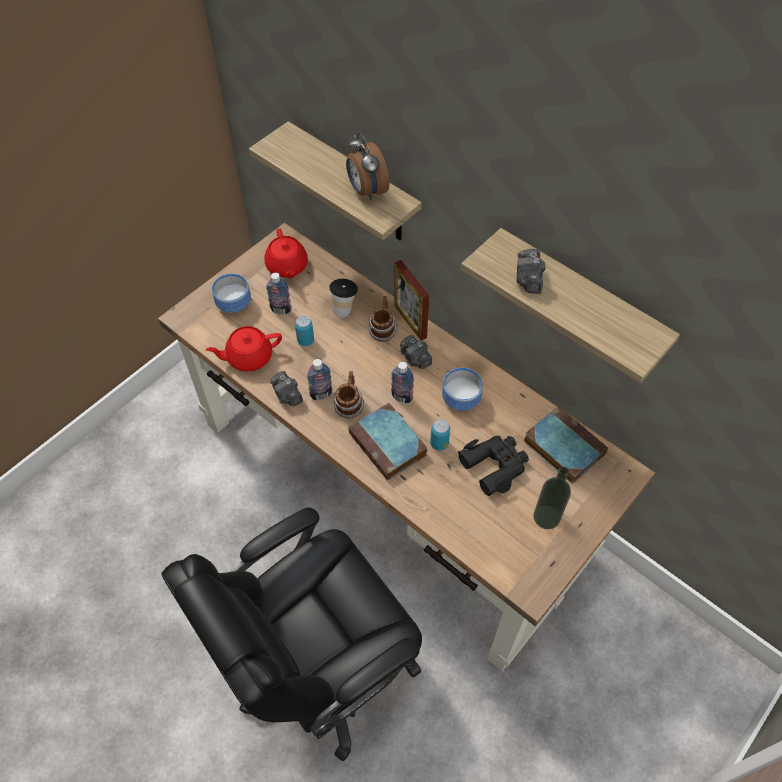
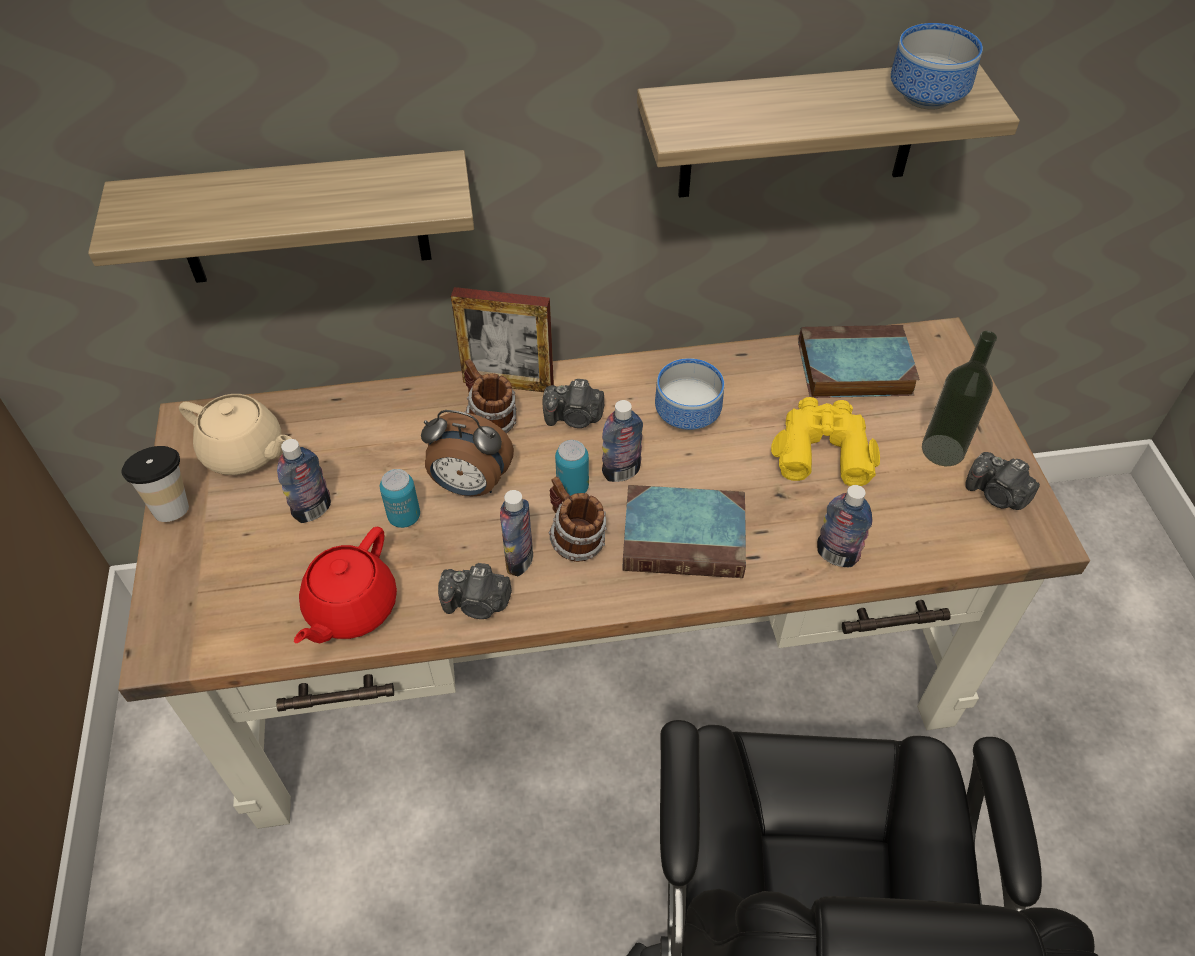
camera: 50 degrees left, 5 degrees down
bowl [212,273,251,313] -> bowl moved to [891,23,983,110]
red teapot [264,229,308,278] -> beige teapot [179,394,292,475]
cup [330,279,358,317] -> cup moved to [122,446,189,522]
alarm clock [346,133,390,200] -> alarm clock moved to [421,410,514,496]
can [430,419,450,450] -> can moved to [555,440,589,496]
black binoculars [458,436,529,496] -> yellow binoculars [771,397,880,486]
camera [517,249,546,294] -> camera moved to [965,452,1040,510]
none -> bottle [817,485,872,567]

